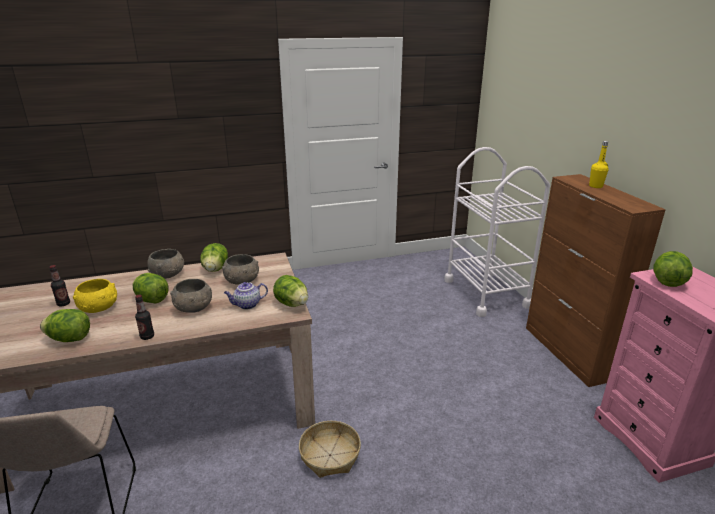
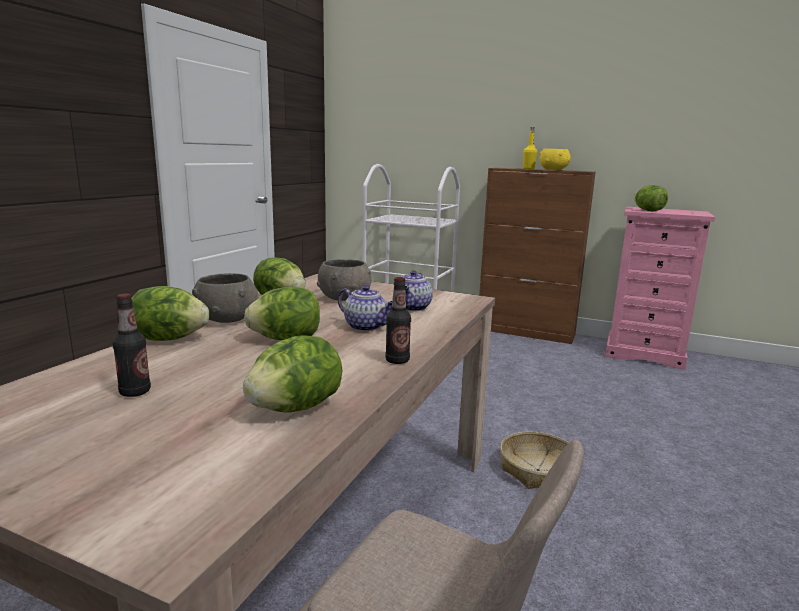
camera: 50 degrees left, 10 degrees down
yellow bowl [73,279,117,313] -> yellow bowl moved to [539,149,571,170]
grey bowl [170,279,212,313] -> teapot [338,285,392,331]
lettuce [273,275,308,307] -> lettuce moved to [131,286,209,341]

